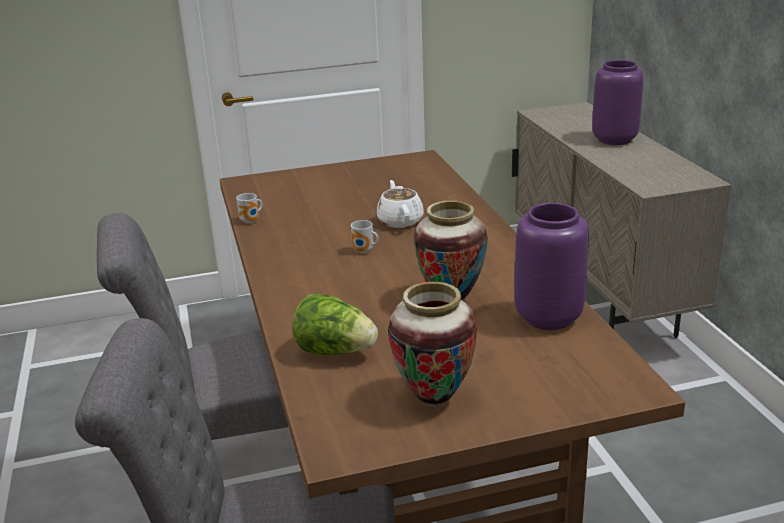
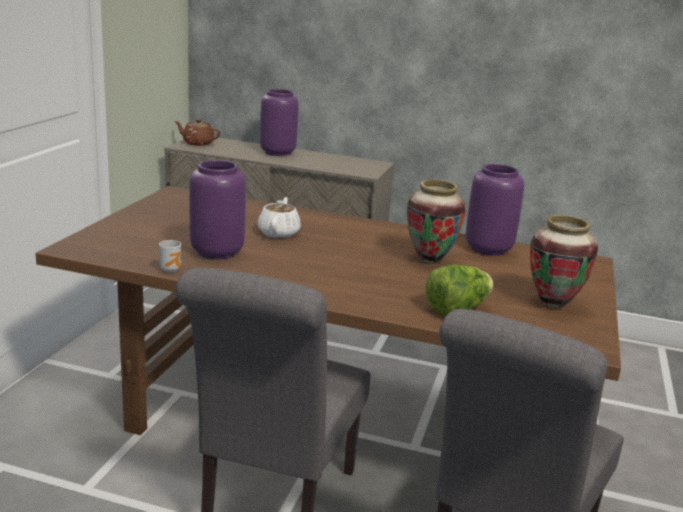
camera: 60 degrees left, 5 degrees down
mug [351,220,379,254] -> none
white teapot [377,180,424,228] -> white teapot turned 75 degrees clockwise [258,197,301,238]
none -> brown teapot [174,119,220,146]
none -> purple vase [189,160,246,259]

